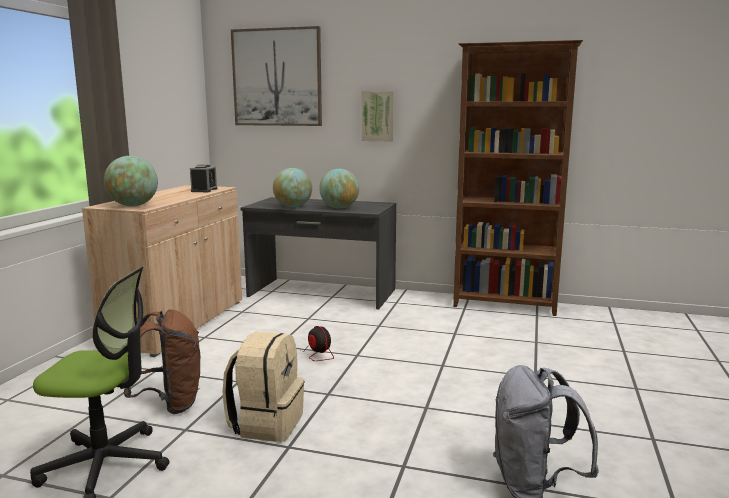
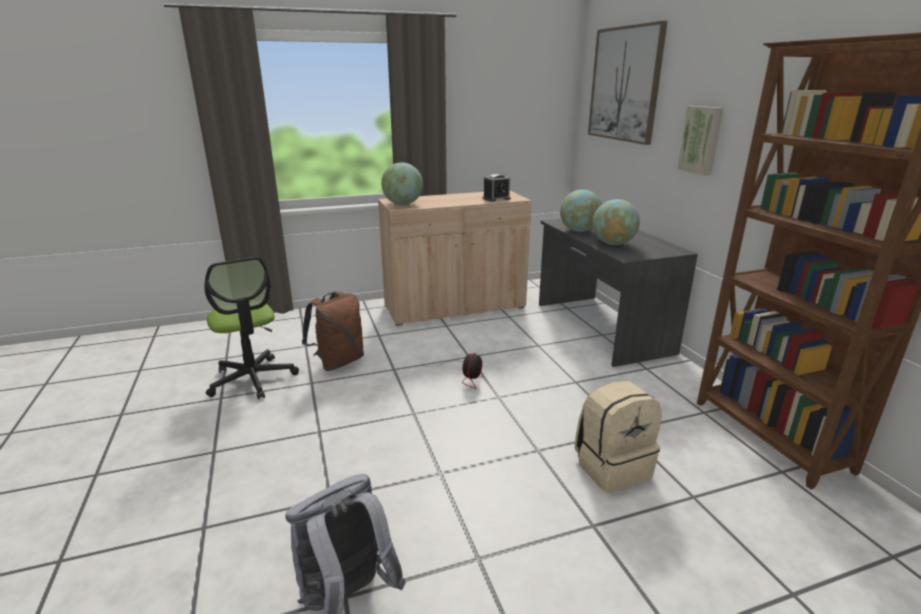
camera: 55 degrees right, 10 degrees up
beige backpack [223,332,305,442] -> beige backpack moved to [575,381,662,493]

